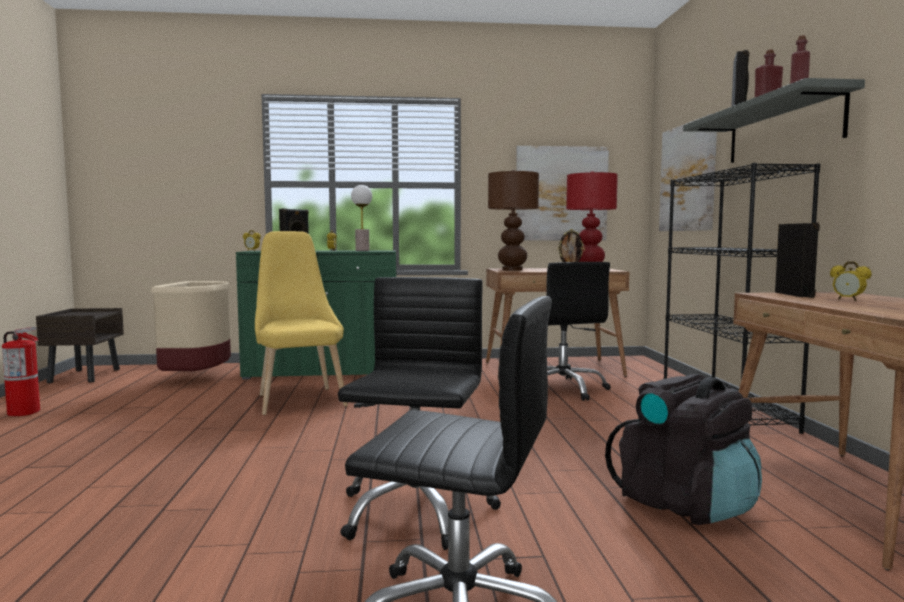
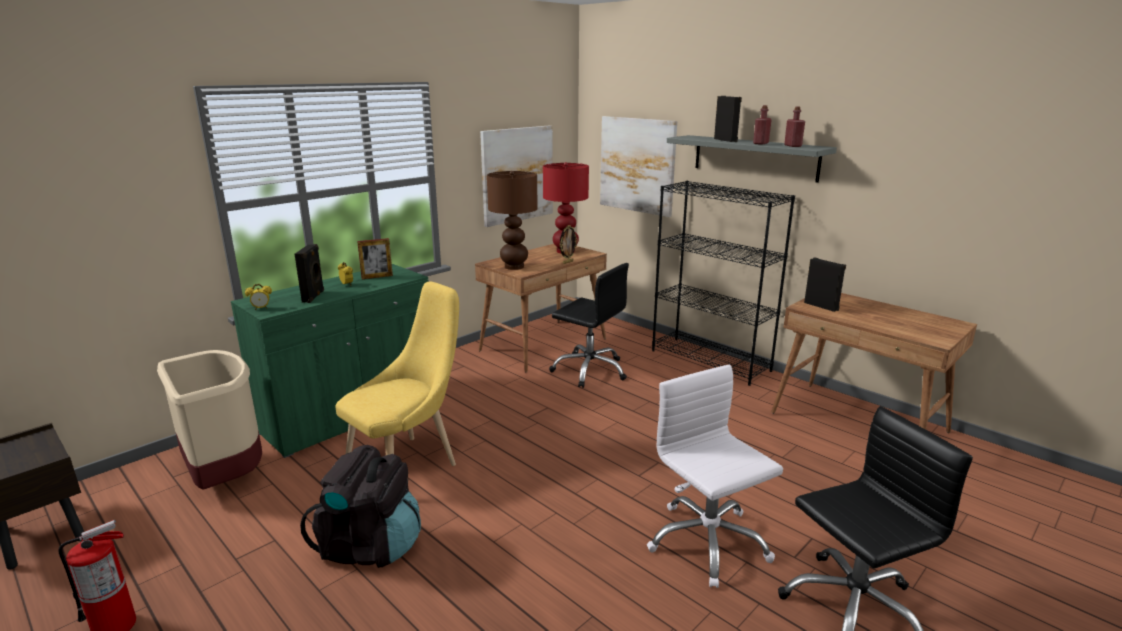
camera: 40 degrees left, 15 degrees up
yellow chair [255,231,348,415] -> yellow chair turned 105 degrees clockwise [336,282,459,466]
black office chair [338,277,501,550] -> white office chair [647,365,783,588]
table lamp [351,185,372,251] -> picture frame [357,238,393,279]
black backpack [605,374,762,525] -> black backpack moved to [300,445,421,568]
alarm clock [830,261,871,301] -> none

